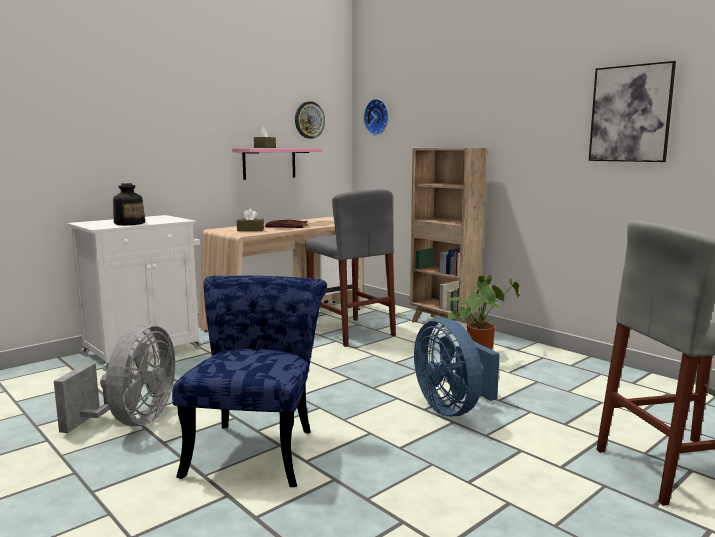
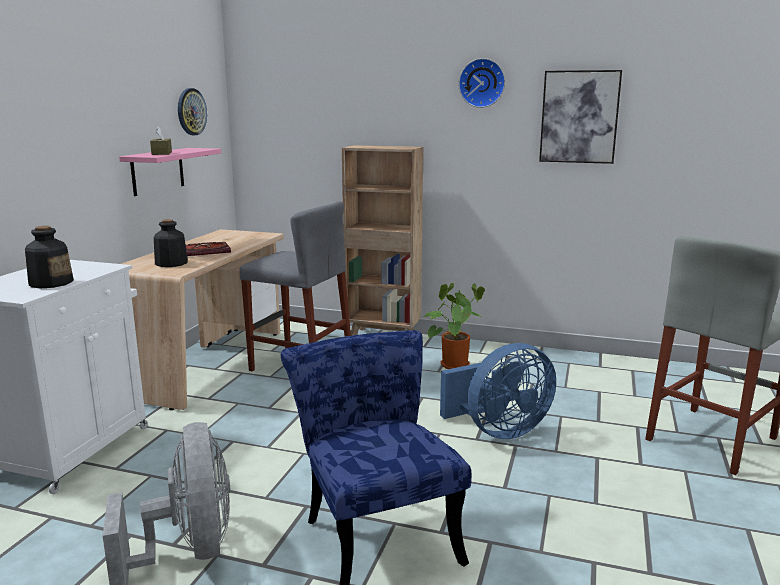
camera: 30 degrees left, 5 degrees up
brown tissue box [237,209,264,231] -> bottle [154,219,188,267]
wall clock [363,99,389,135] -> wall clock moved to [458,58,505,108]
blue fan [414,318,500,417] -> blue fan turned 60 degrees counterclockwise [440,343,556,439]

